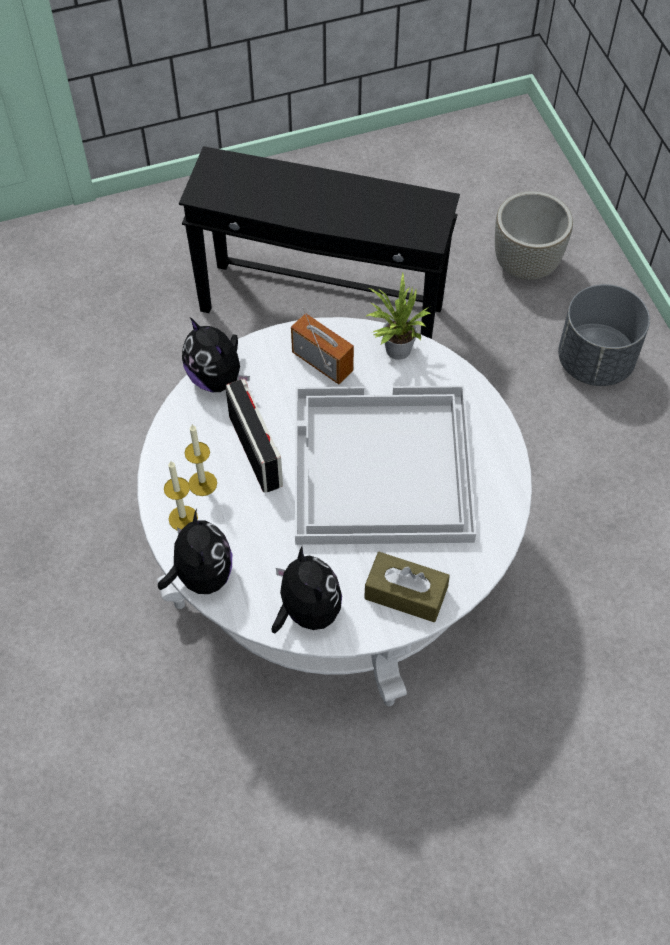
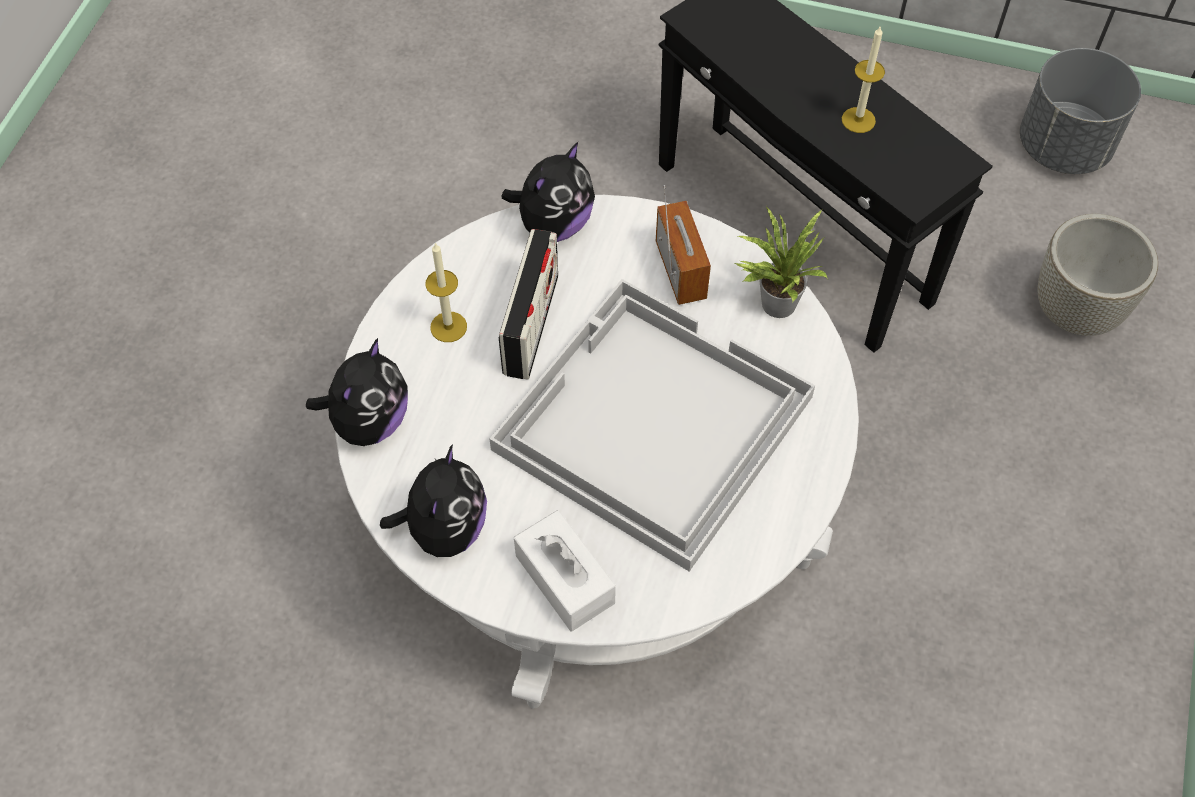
camera: 35 degrees right, 0 degrees up
candle [164,461,198,530] -> candle moved to [842,27,885,133]
plush toy [182,318,250,392] -> plush toy turned 135 degrees counterclockwise [501,142,595,242]
brown tissue box [364,552,450,622] -> white tissue box [514,510,616,632]
grey planter [558,284,650,386] -> grey planter moved to [1020,48,1141,174]

